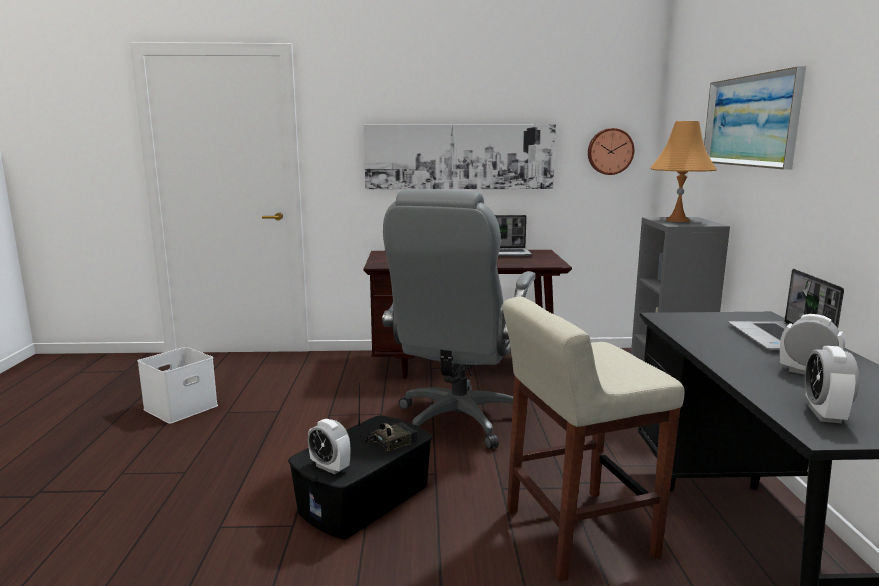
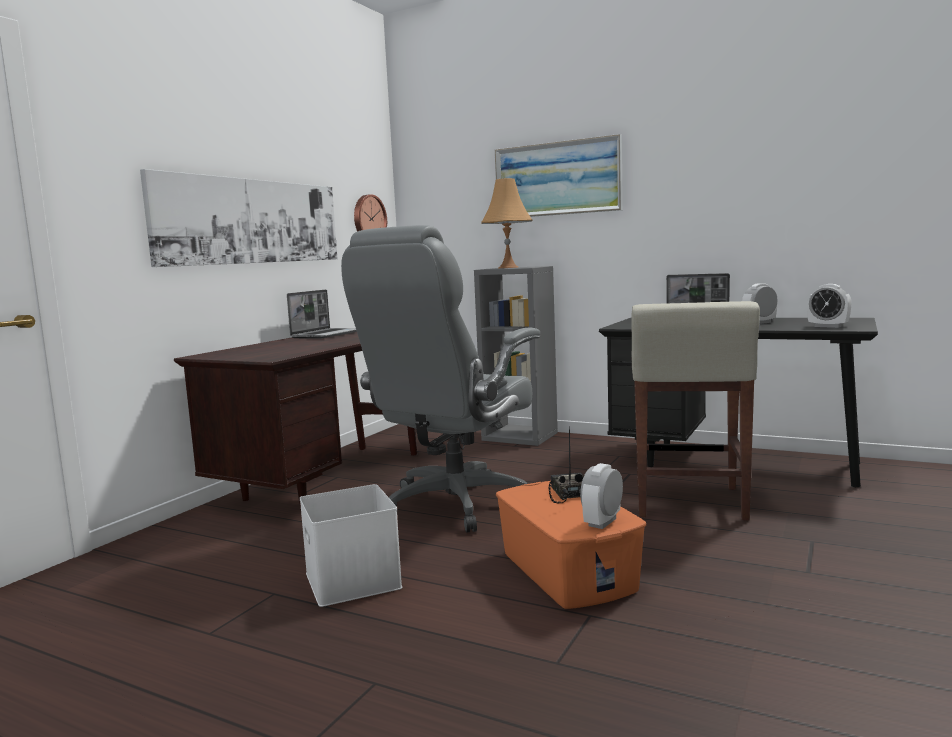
camera: 60 degrees left, 5 degrees down
white storage box [138,347,218,424] -> white storage box moved to [300,484,403,607]
black storage box [288,415,432,540] -> orange storage box [496,481,646,609]
alarm clock [308,419,350,474] -> alarm clock turned 150 degrees clockwise [580,463,623,529]
grey office chair [382,189,536,449] -> grey office chair turned 75 degrees clockwise [341,225,540,533]

